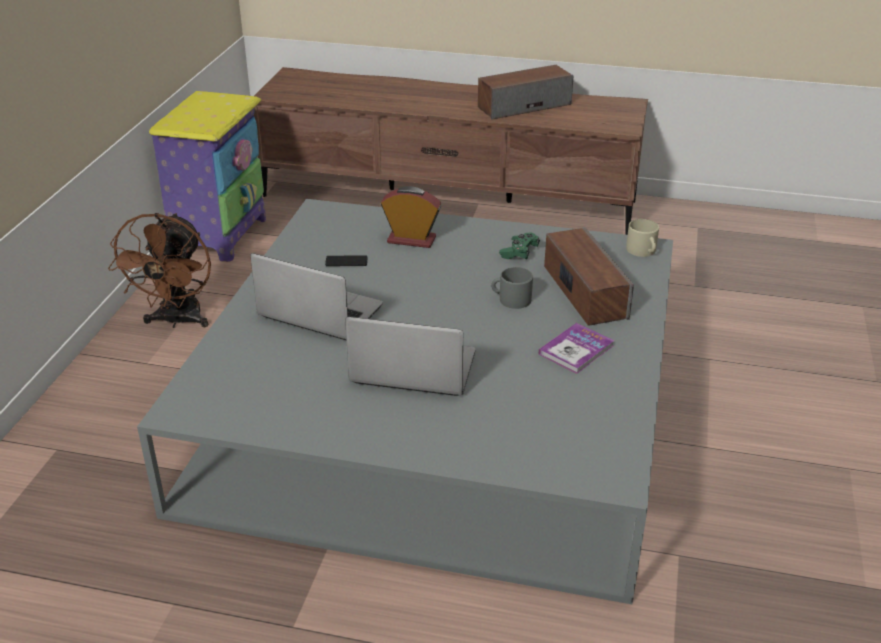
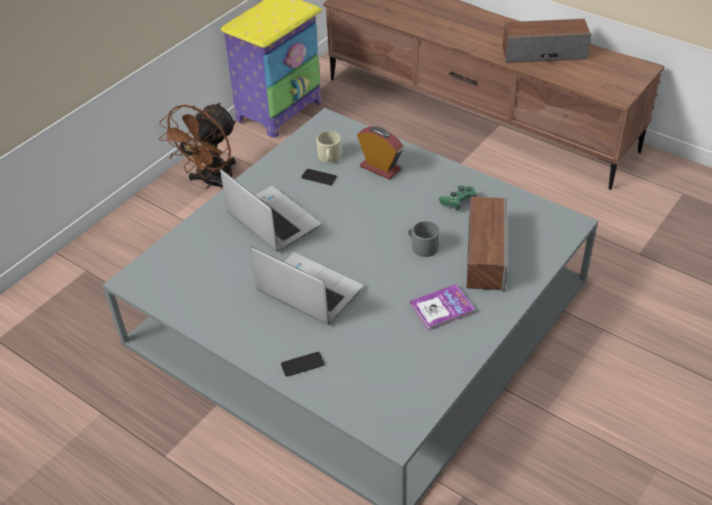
camera: 25 degrees right, 10 degrees up
beige mug [626,219,659,257] -> beige mug moved to [316,131,341,163]
none -> phone [281,352,324,377]

